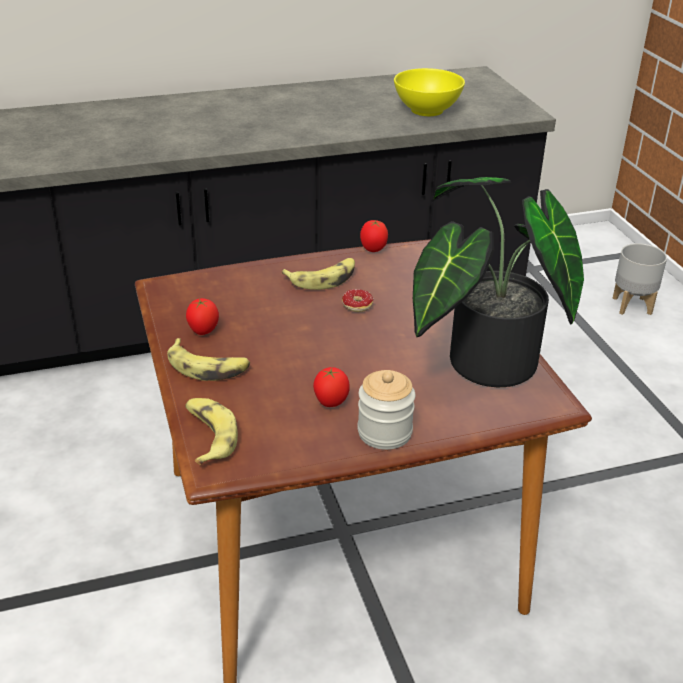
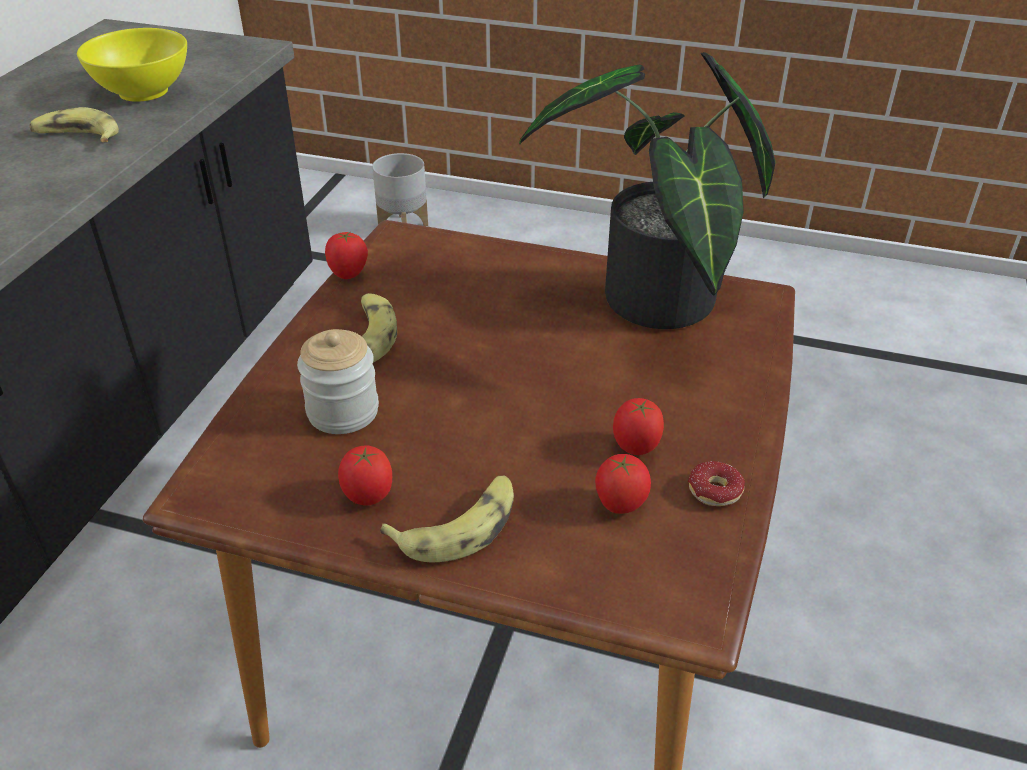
camera: 55 degrees left, 5 degrees up
banana [185,398,238,465] -> banana moved to [30,107,119,142]
donut [342,289,374,312] -> donut moved to [688,461,745,506]
jar [357,370,415,450] -> jar moved to [297,329,379,434]
none -> tomato [595,454,651,514]

